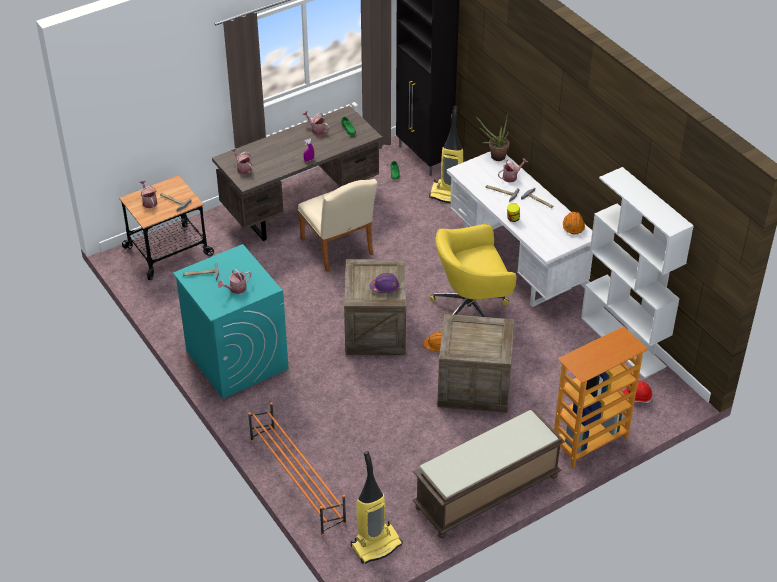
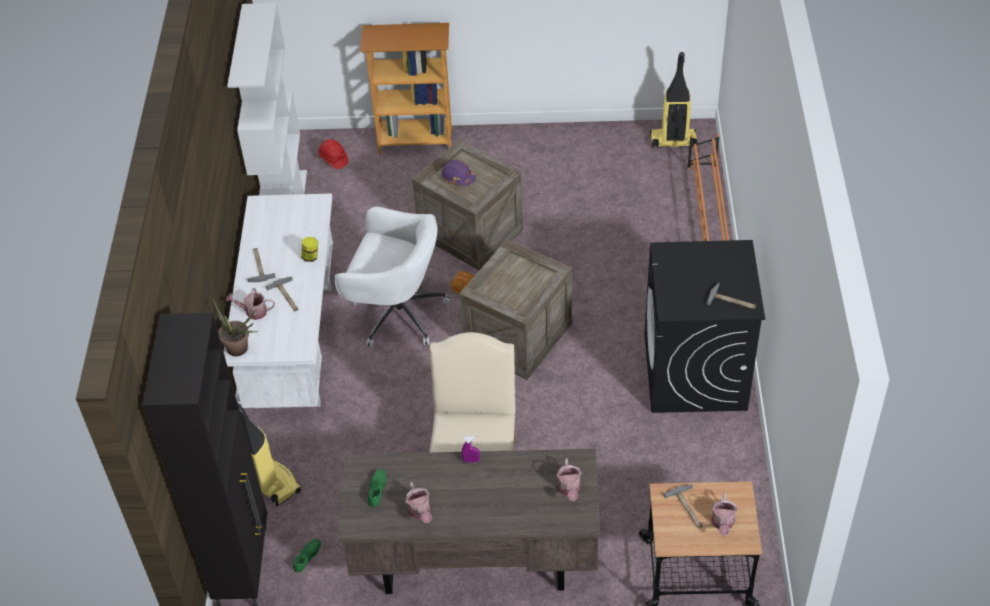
camera: 145 degrees left, 5 degrees up
turquoise washing machine [173,244,289,399] -> black washing machine [644,240,765,413]
watering can [218,269,251,294] -> none
purple hard hat [370,273,400,293] -> purple hard hat moved to [441,159,476,186]
brown bench [413,410,565,538] -> none
yellow office chair [430,224,517,330] -> white office chair [334,207,450,348]
orange hard hat [563,212,585,234] -> none

